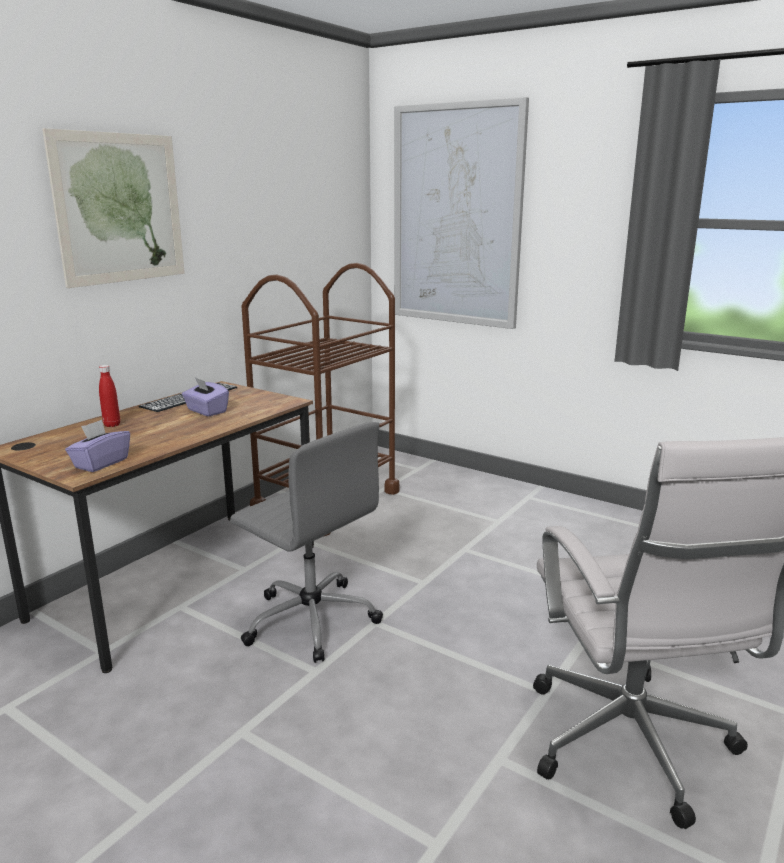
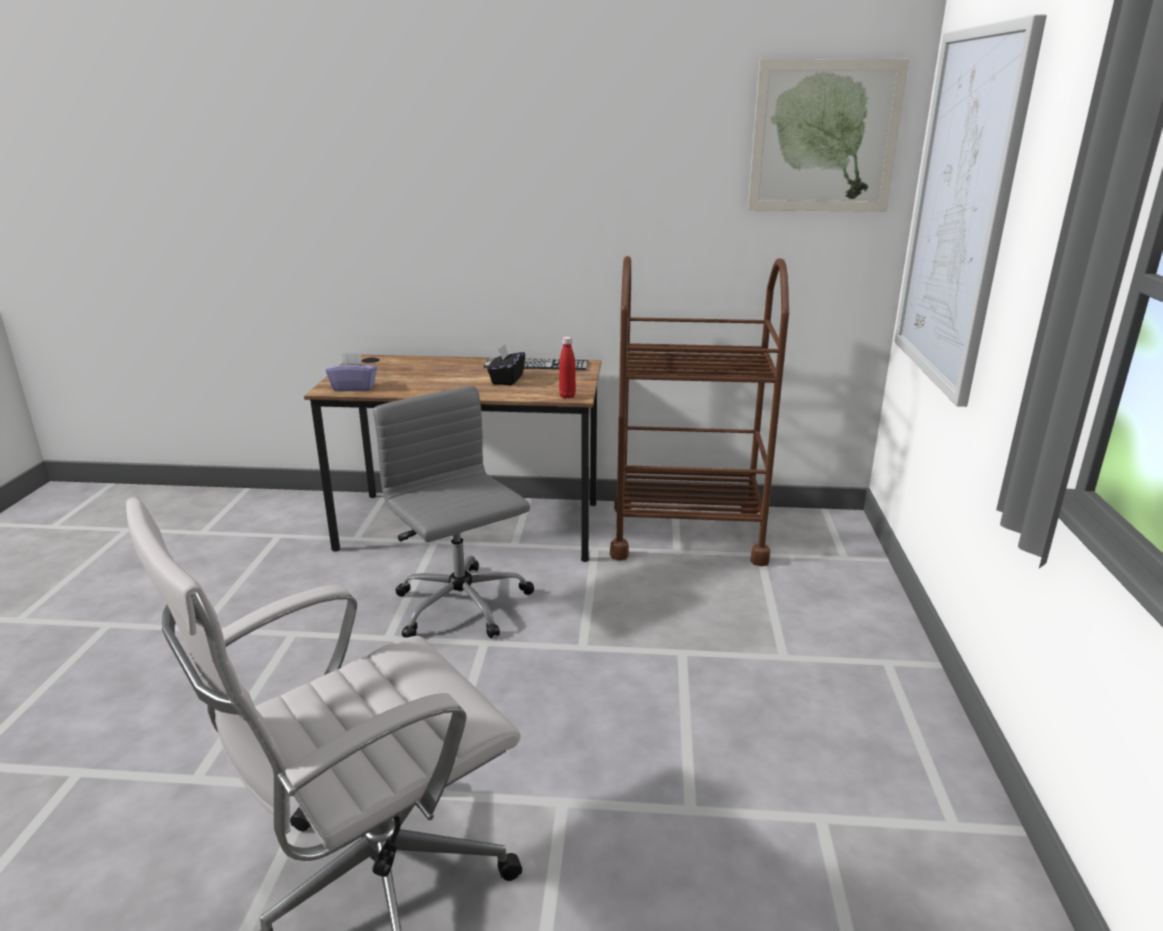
camera: 60 degrees right, 5 degrees up
picture [42,128,185,288] -> picture moved to [748,59,909,212]
red bottle [99,365,120,427] -> red bottle moved to [559,337,576,399]
purple tissue box [182,378,229,417] -> black tissue box [487,344,525,385]
grey office chair [230,422,383,663] -> grey office chair turned 135 degrees clockwise [373,386,534,638]

